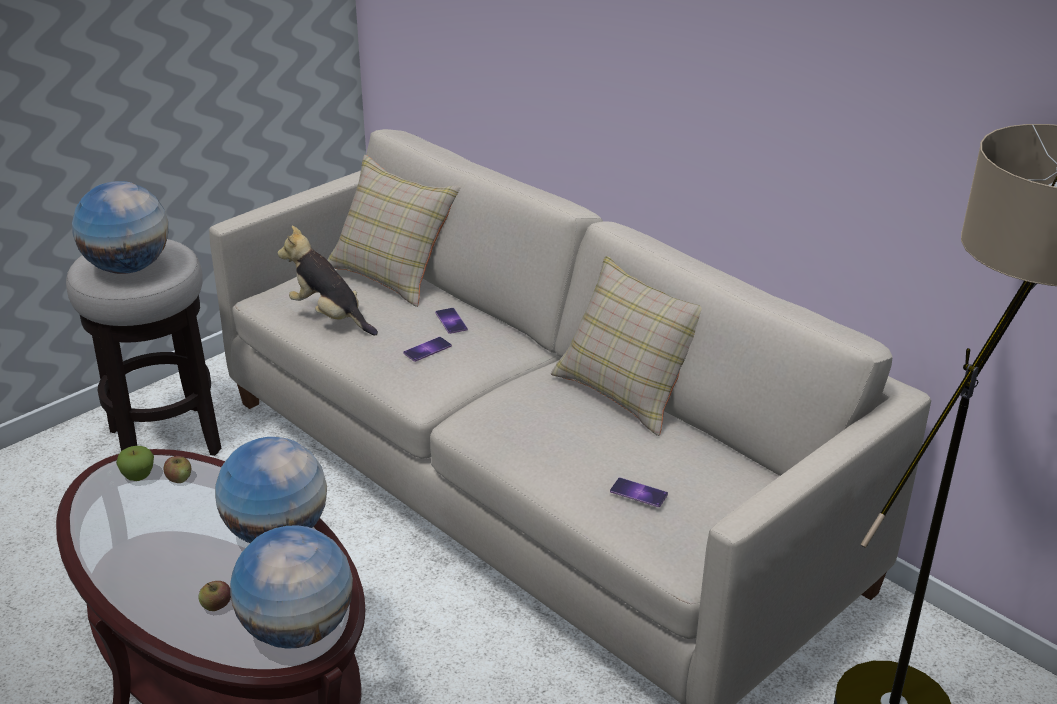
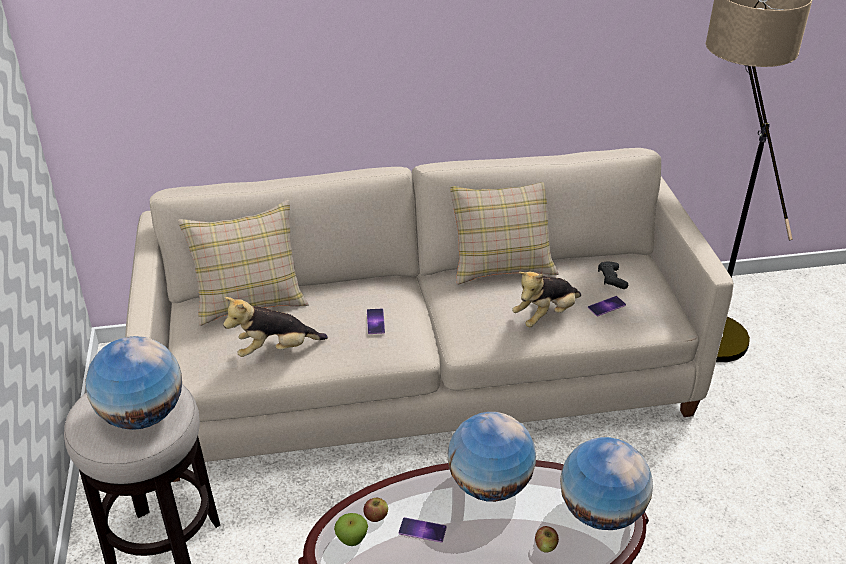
camera: 55 degrees left, 5 degrees up
phone [435,308,468,334] -> phone moved to [399,517,447,543]
none -> plush toy [512,272,581,327]
none -> black game controller [598,261,628,289]

